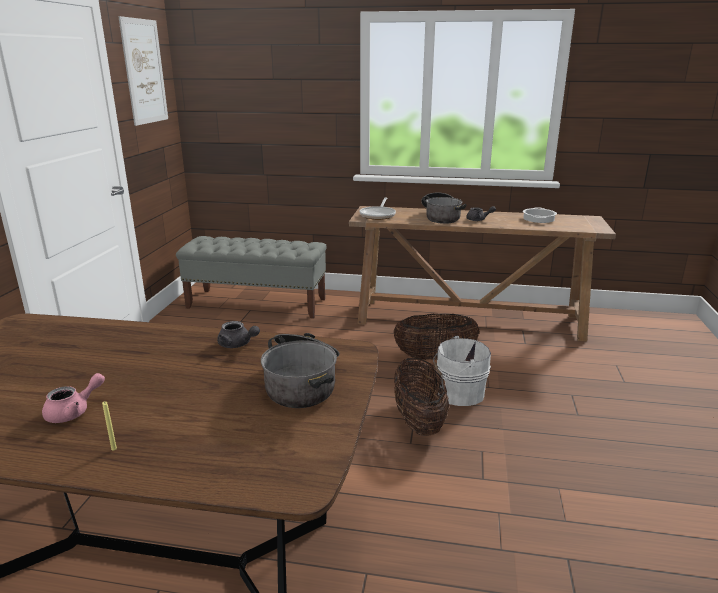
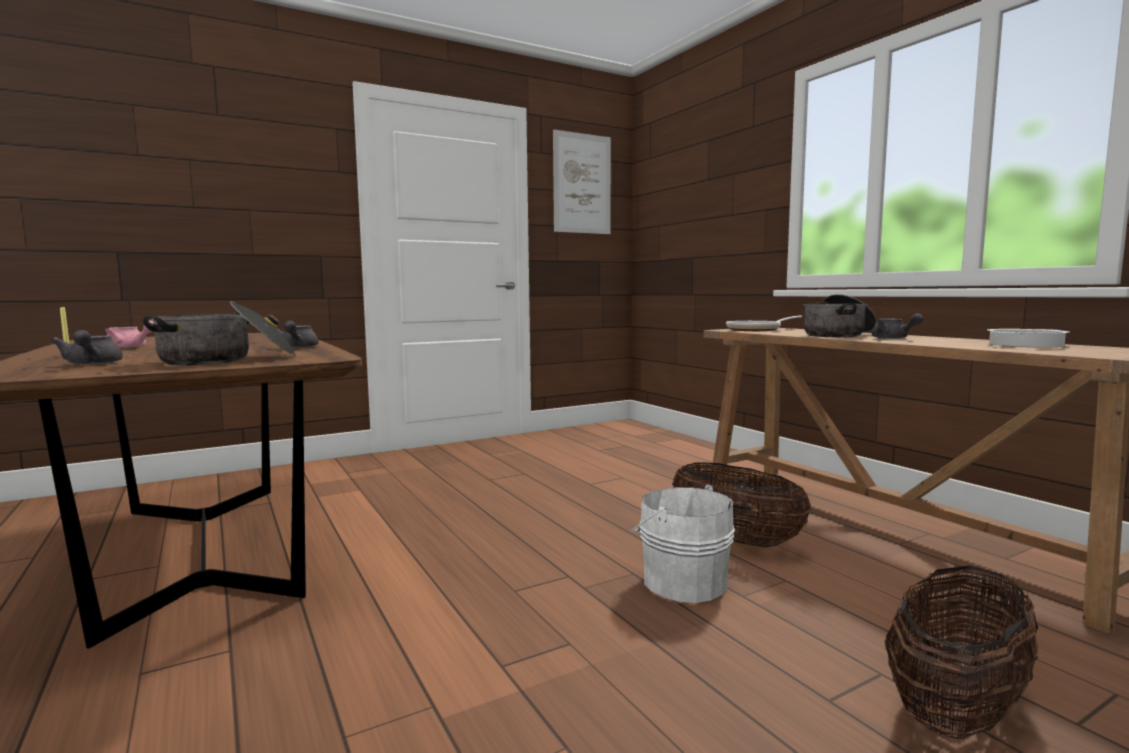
camera: 50 degrees right, 15 degrees down
grey bench [176,236,327,318] -> none
basket [394,358,449,436] -> basket moved to [885,566,1038,739]
none -> grey teapot [51,330,123,365]

